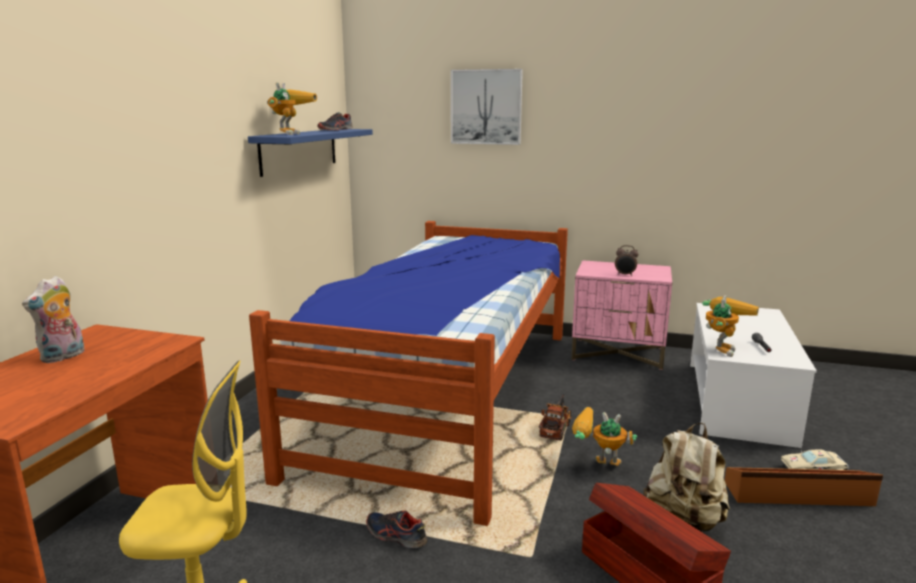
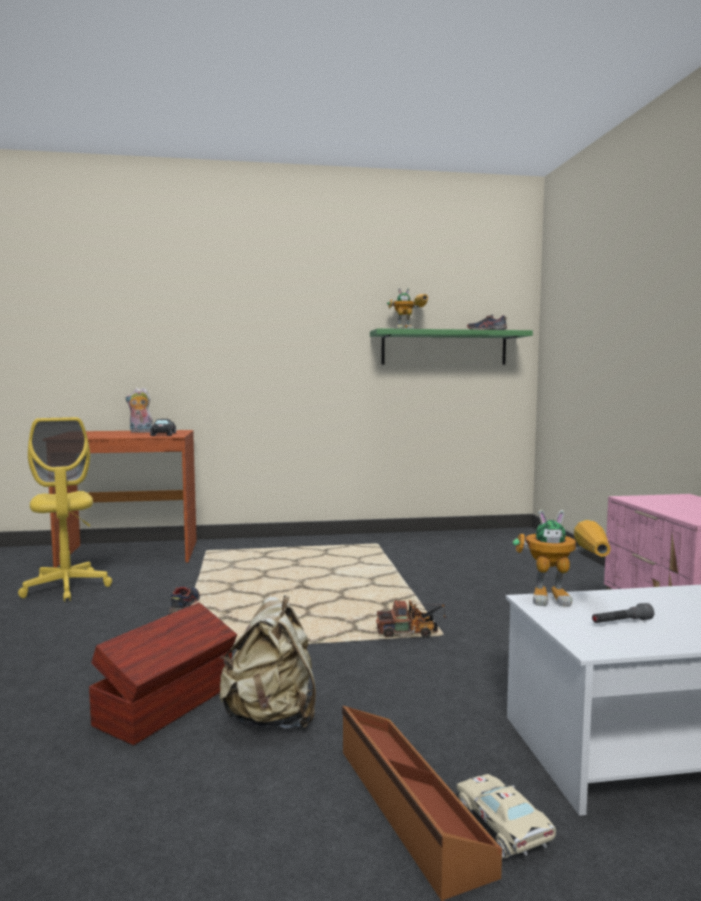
camera: 65 degrees right, 10 degrees down
blue shelf [248,129,373,177] -> green shelf [370,328,533,365]
bed [249,221,568,526] -> none
picture [451,69,523,145] -> none
toy robot [572,407,637,466] -> none
alarm clock [615,245,638,276] -> none
none -> black toy car [150,419,176,436]

